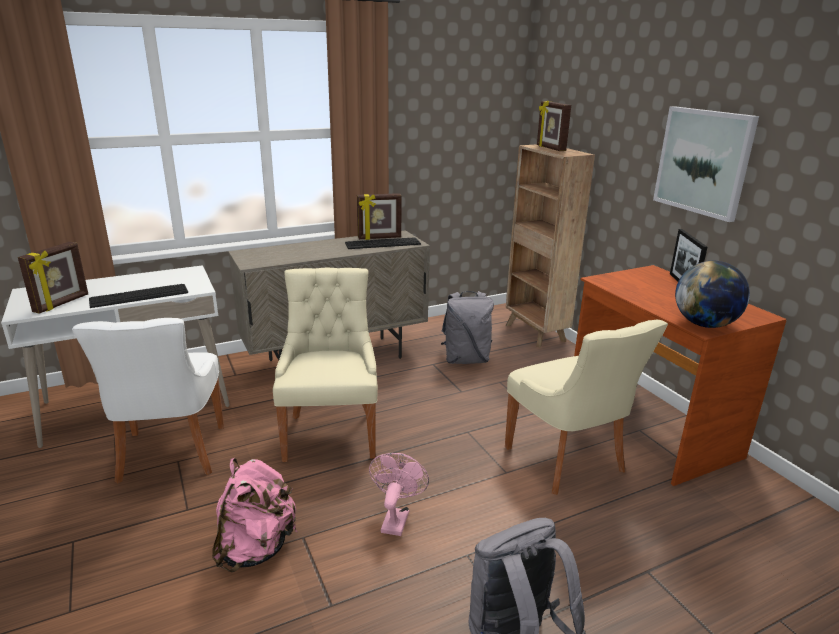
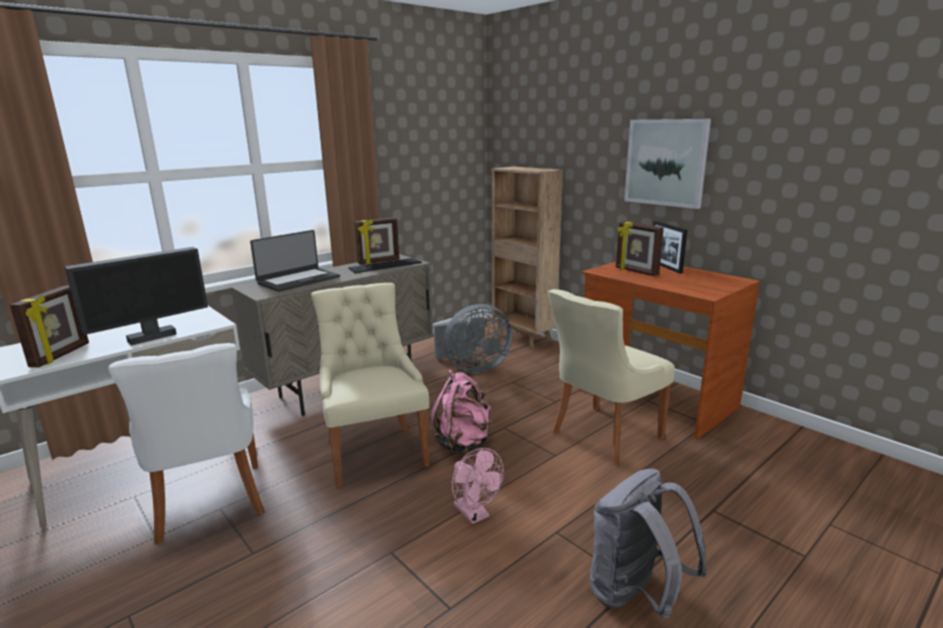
camera: 15 degrees left, 5 degrees down
keyboard [89,284,188,308] -> monitor [64,247,208,346]
pink backpack [212,458,297,572] -> pink backpack moved to [431,369,492,454]
pink fan [369,453,429,536] -> pink fan turned 150 degrees clockwise [451,448,504,524]
grey backpack [441,291,494,364] -> grey fan [434,304,512,373]
beige chair [505,320,668,495] -> beige chair turned 90 degrees clockwise [548,289,675,465]
picture frame [537,101,571,151] -> picture frame moved to [616,221,664,276]
globe [675,261,750,328] -> none
none -> laptop [250,230,340,292]

